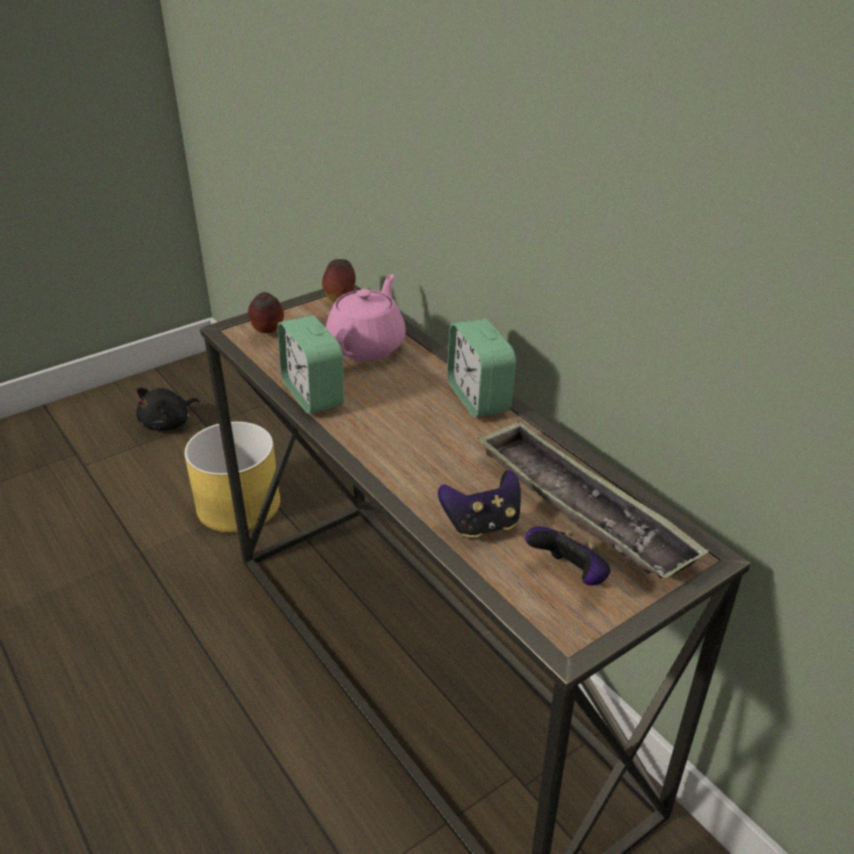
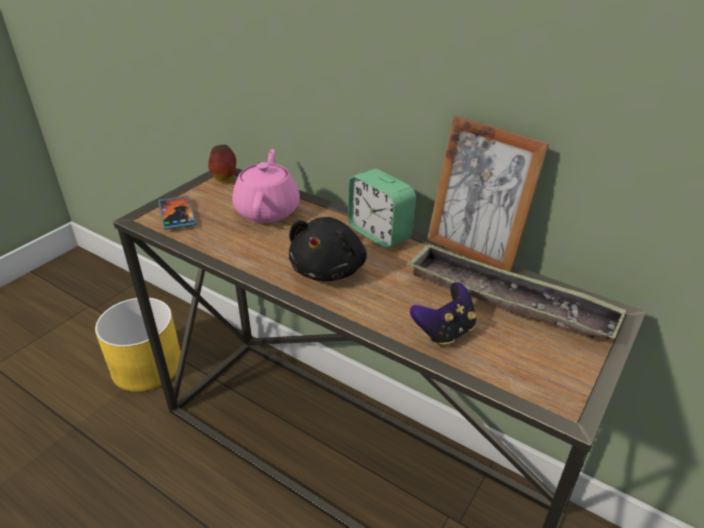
camera: 20 degrees left, 0 degrees up
black plush toy [136,388,199,431] -> black plush toy moved to [289,217,367,281]
apple [248,292,284,333] -> phone [159,196,196,230]
alarm clock [277,315,344,414] -> none
game controller [525,527,611,586] -> none
none -> picture frame [427,116,549,272]

